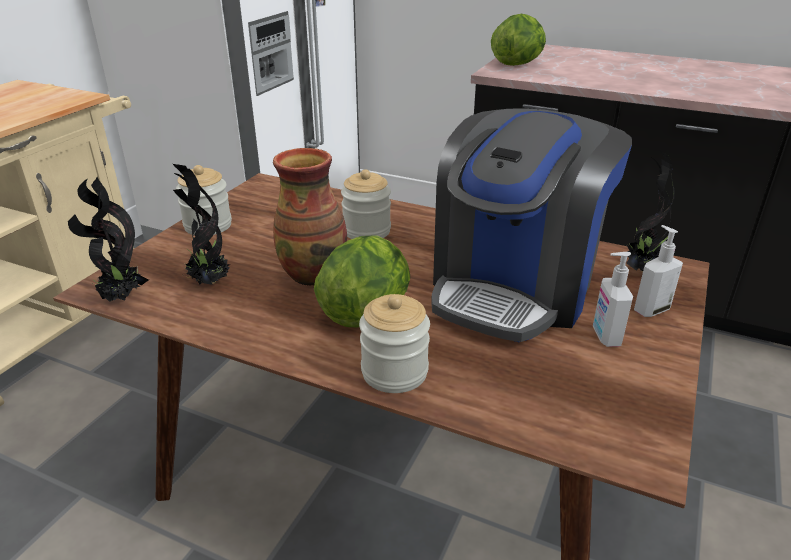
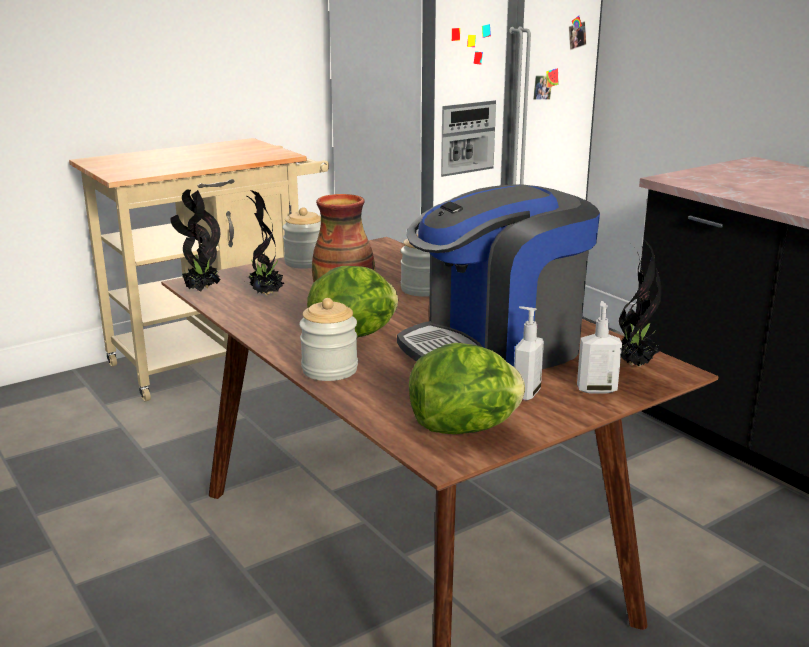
camera: 30 degrees right, 10 degrees down
lettuce [491,14,546,66] -> lettuce moved to [409,343,525,434]

